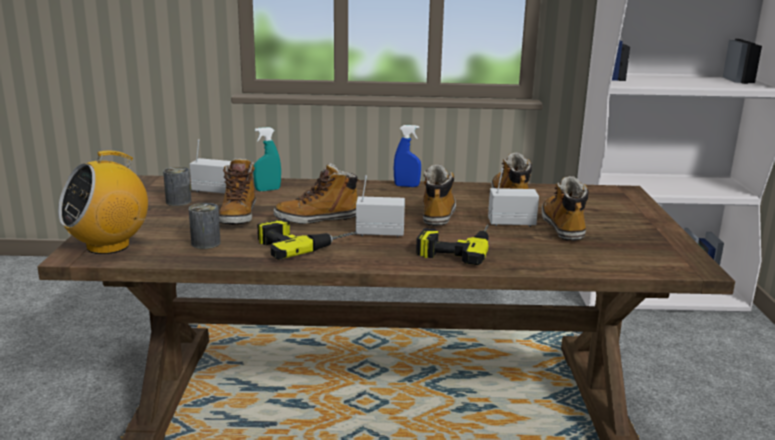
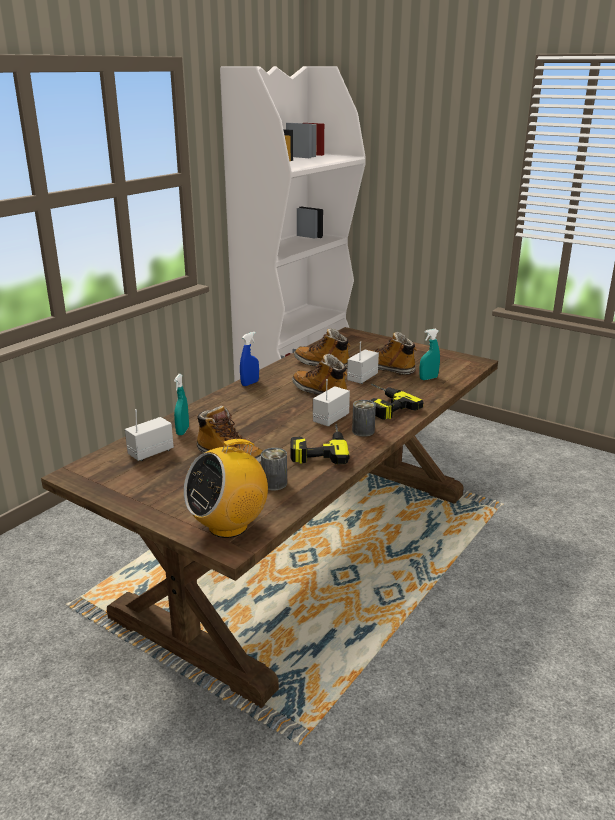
camera: 55 degrees left, 5 degrees up
radio [58,150,148,254] -> radio turned 60 degrees clockwise [184,438,268,538]
can [163,167,192,206] -> can moved to [352,400,376,437]
boot [274,163,361,224] -> none
none -> turquoise spray bottle [420,329,440,380]

